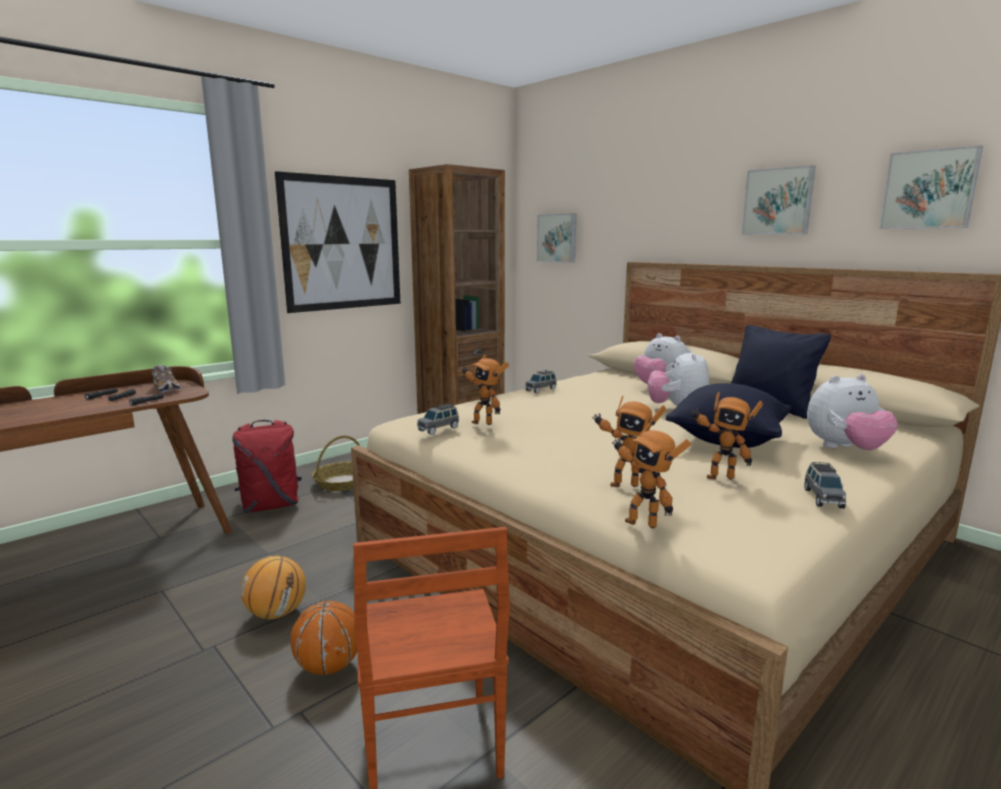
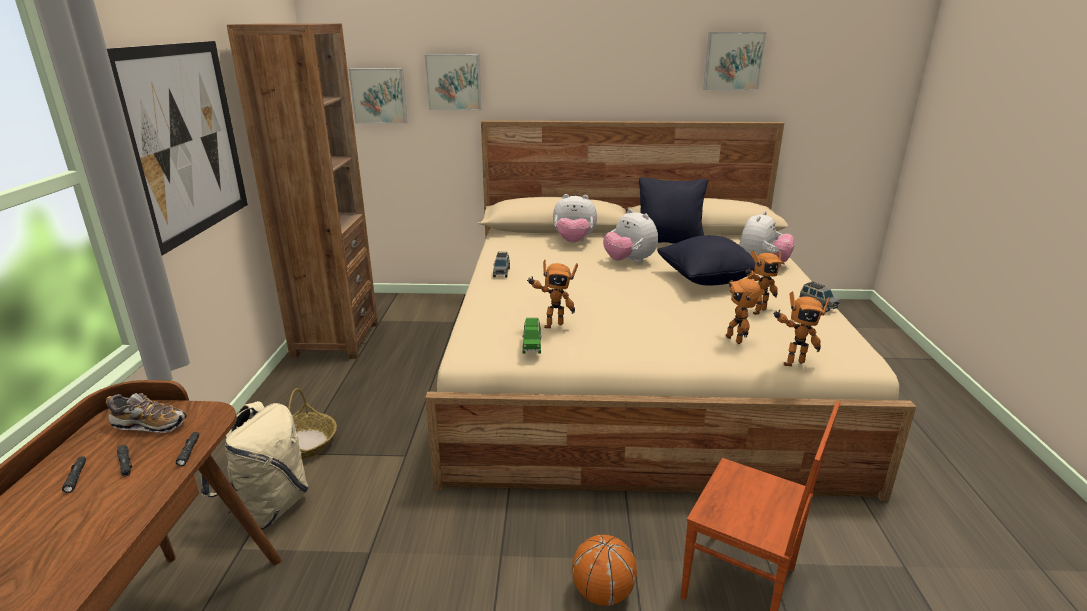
camera: 45 degrees left, 10 degrees up
red backpack [232,420,302,512] -> beige backpack [200,401,309,530]
basketball [241,556,306,619] -> none
grey toy car [417,403,459,435] -> green toy car [522,319,542,353]
toy robot [592,396,666,487] -> toy robot turned 105 degrees clockwise [726,274,765,344]
picture [741,165,816,234] -> picture moved to [425,54,481,110]

